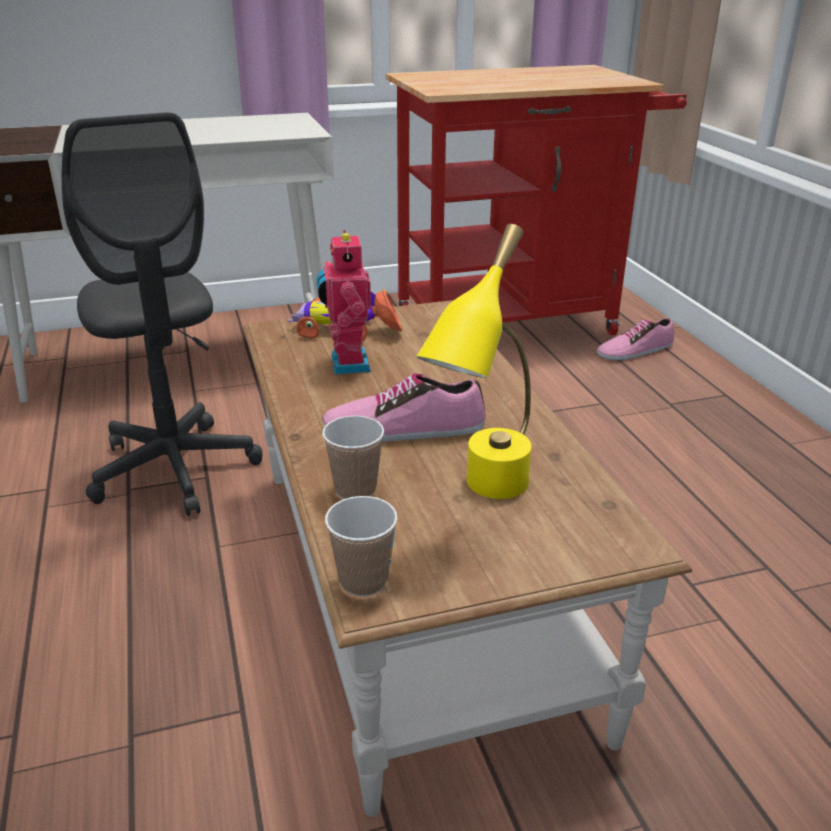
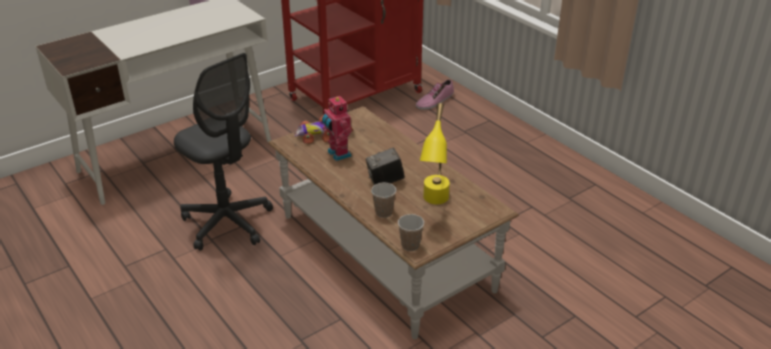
camera: 20 degrees left, 5 degrees up
shoe [323,374,486,442] -> camera [366,148,405,185]

